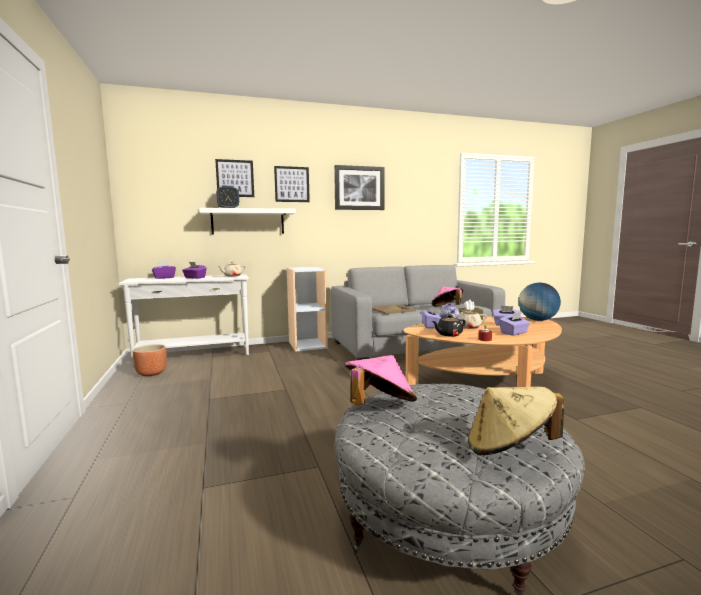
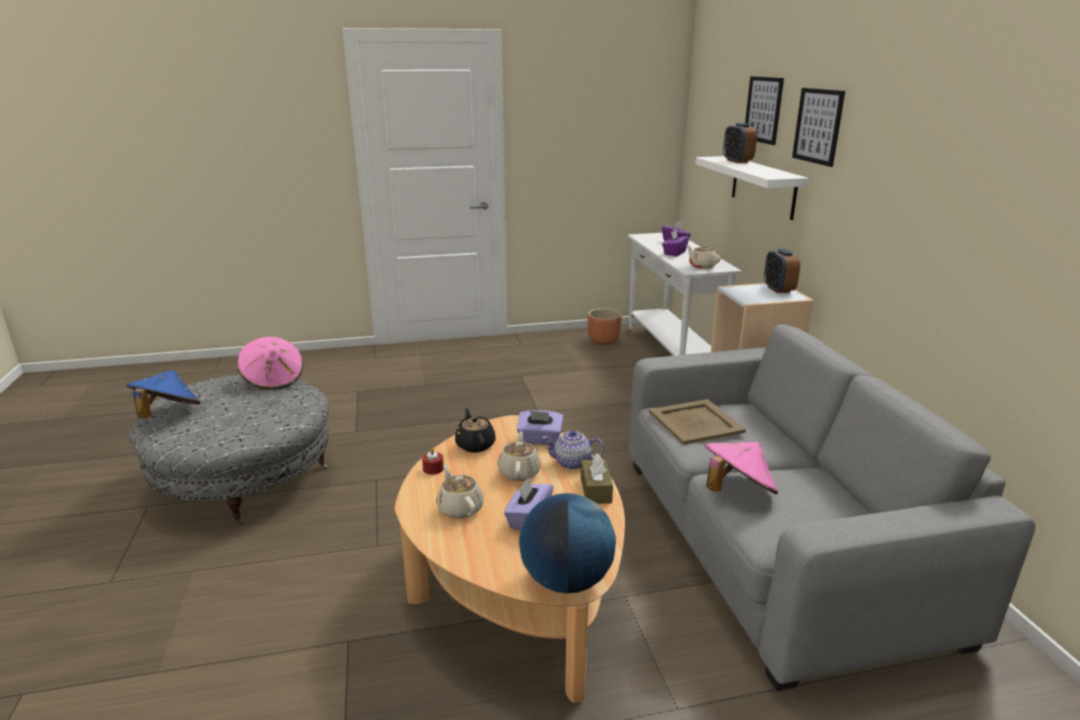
camera: 95 degrees right, 15 degrees up
picture [334,165,384,210] -> none
beige hat [468,387,564,455] -> blue hat [126,370,201,419]
purple tissue box [499,312,530,336] -> beige teapot [436,465,484,519]
none -> alarm clock [764,249,800,293]

